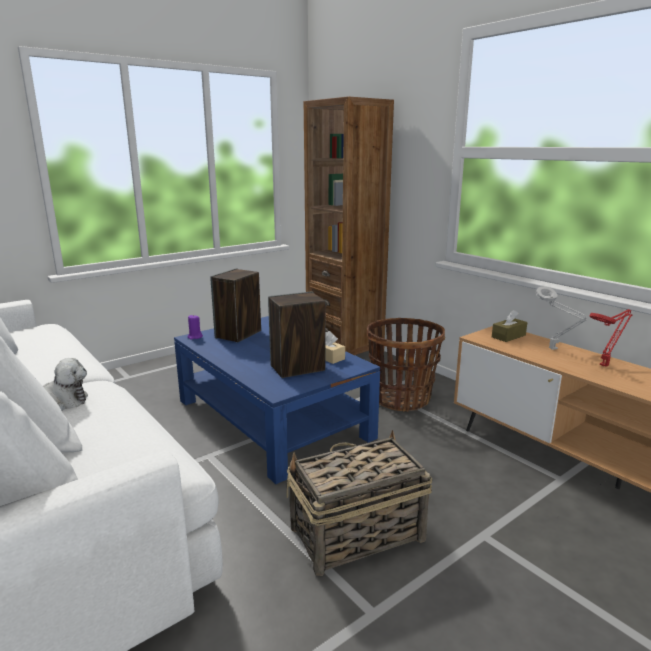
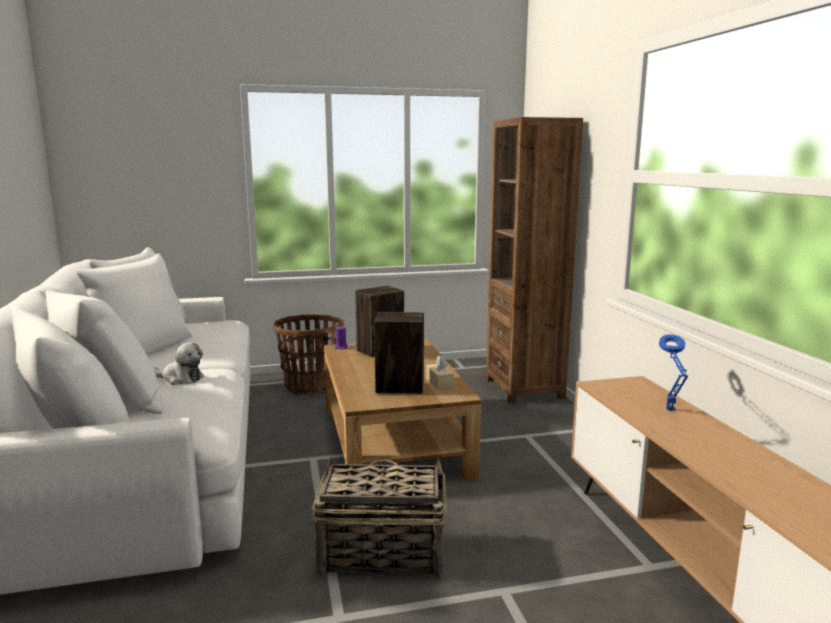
camera: 25 degrees right, 5 degrees down
blue coffee table [174,316,380,484] -> brown coffee table [324,338,481,481]
basket [367,318,445,412] -> basket moved to [274,314,344,394]
brown tissue box [492,310,528,342] -> none
grey table lamp [536,286,587,350] -> blue table lamp [659,334,688,411]
red table lamp [590,309,632,367] -> none

